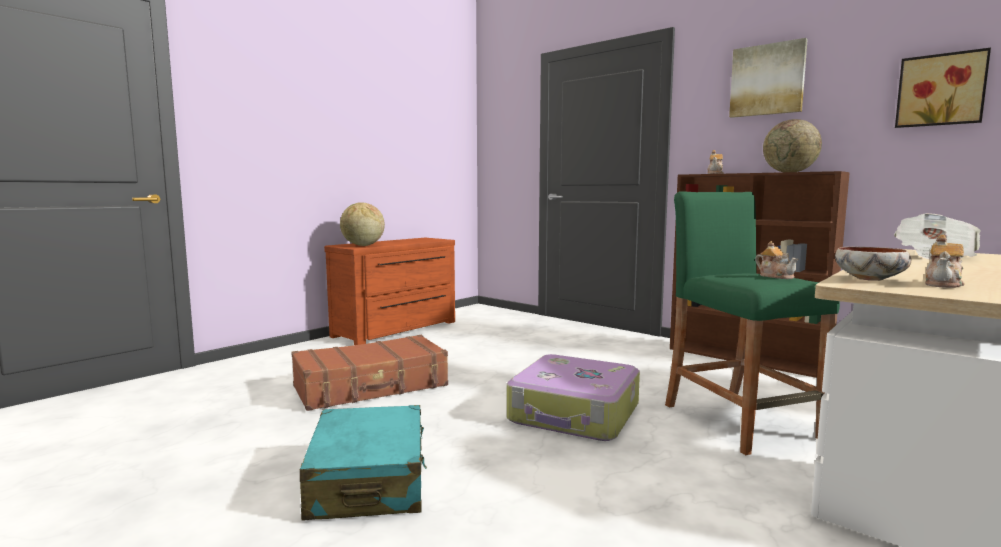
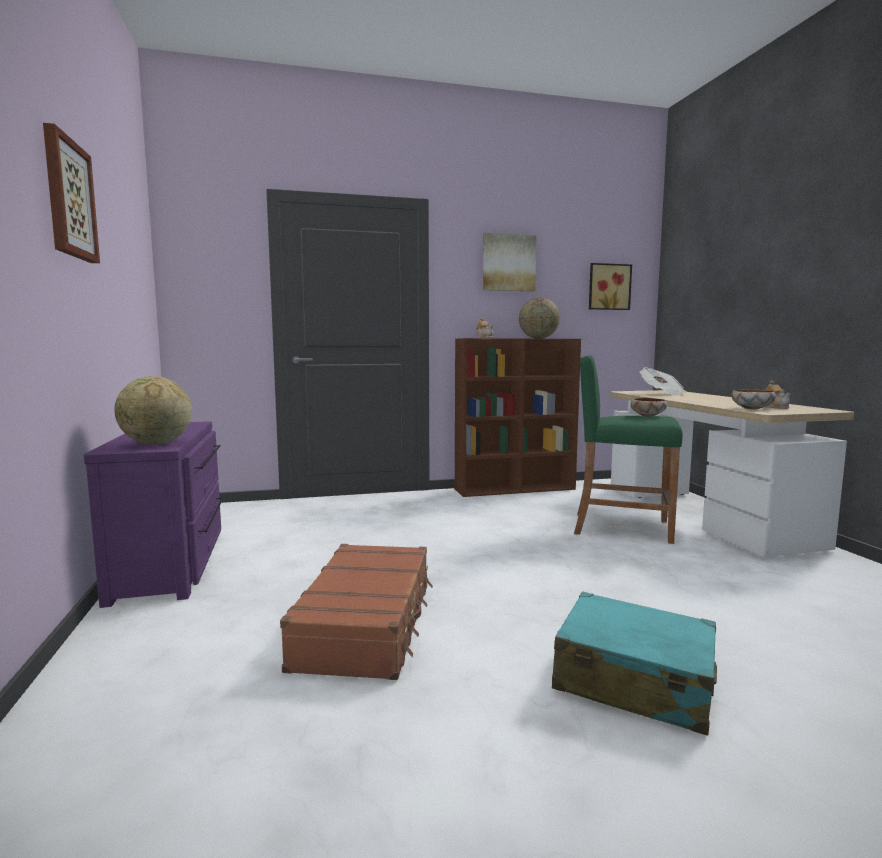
camera: 55 degrees left, 0 degrees up
brown dresser [324,238,455,345] -> purple dresser [84,421,224,608]
suitcase [506,354,640,441] -> none
teapot [755,241,798,279] -> bowl [631,398,667,417]
none -> picture [43,123,100,263]

